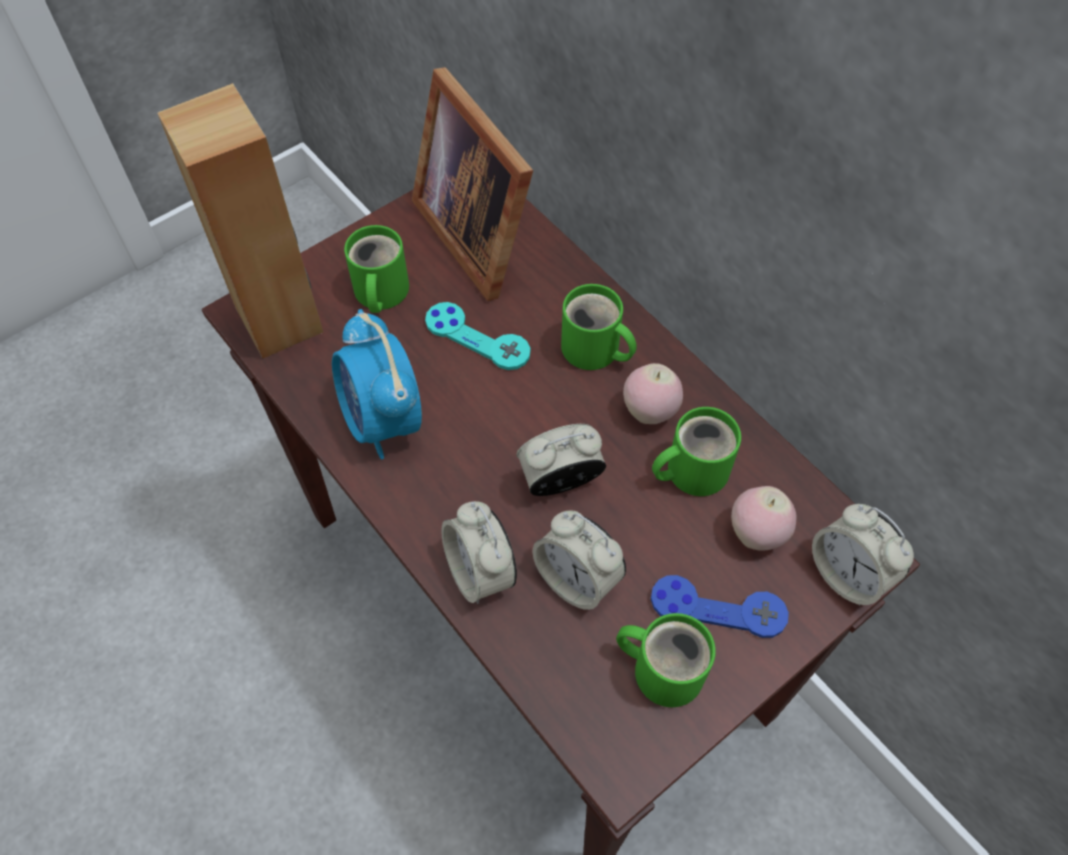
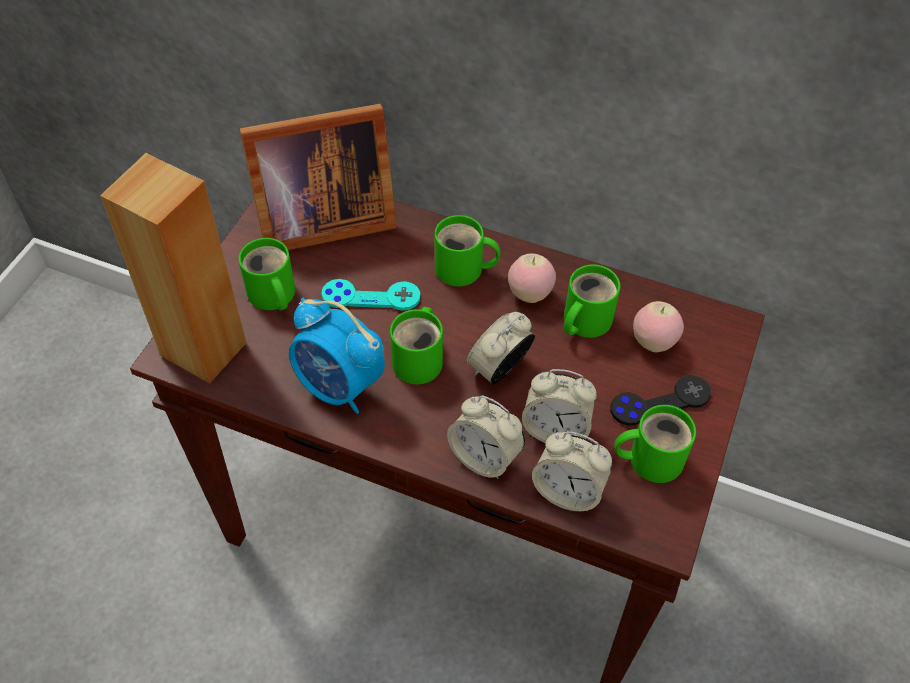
camera: 30 degrees left, 5 degrees down
picture frame [412,67,533,301] -> picture frame turned 45 degrees counterclockwise [240,104,397,250]
blue game controller [651,575,789,638] -> black game controller [610,375,711,426]
alarm clock [812,504,914,606] -> alarm clock moved to [532,431,612,511]
none -> green mug [390,307,443,384]

